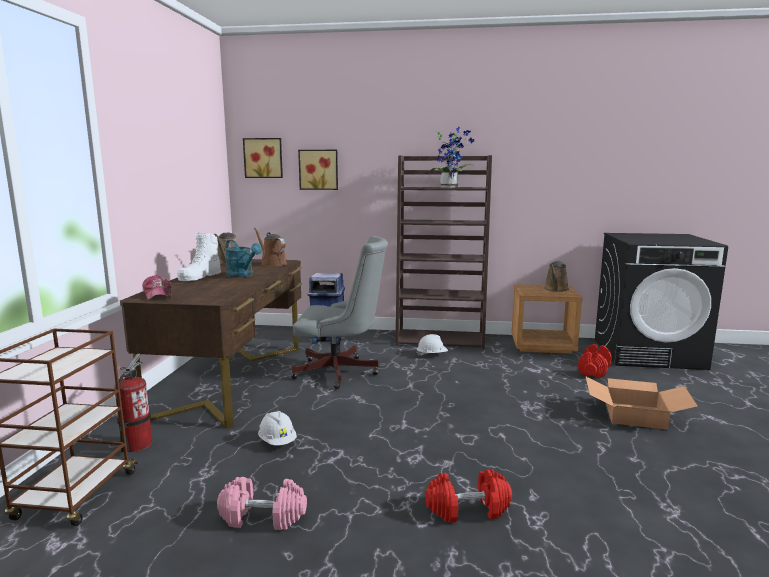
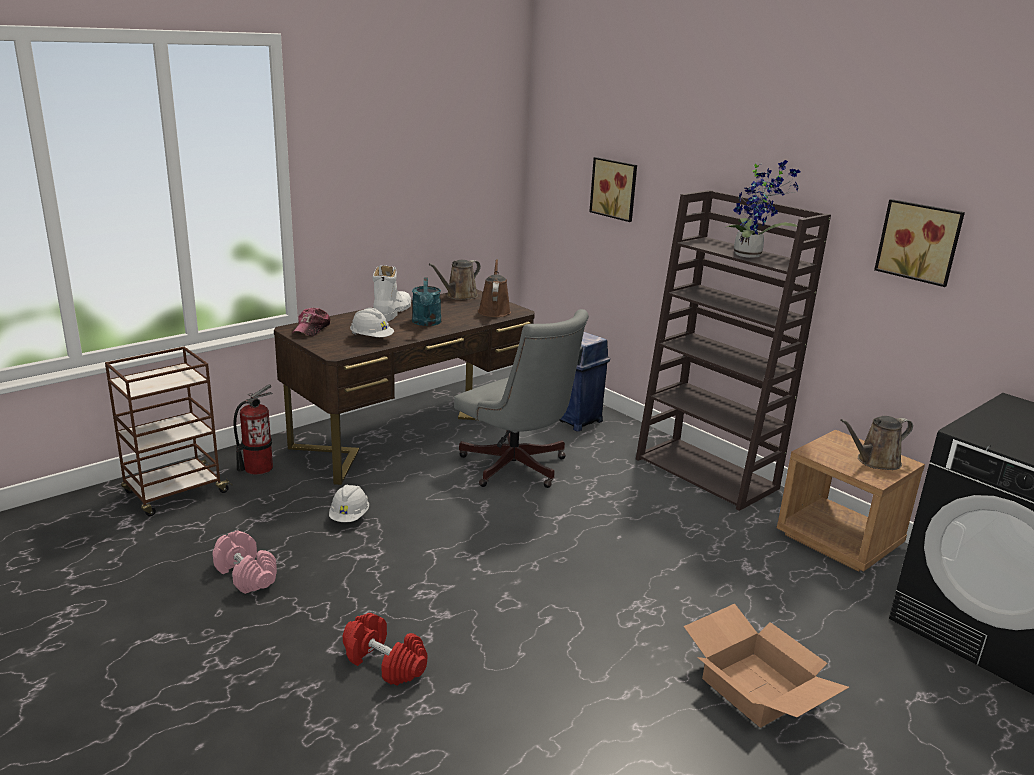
camera: 40 degrees right, 10 degrees up
white boot [177,233,221,281] -> white boot turned 135 degrees clockwise [373,265,411,322]
picture [243,138,283,178] -> picture moved to [874,199,965,287]
white hard hat [417,334,448,356] -> white hard hat moved to [350,308,394,337]
red dumbbell [578,344,612,378] -> none

